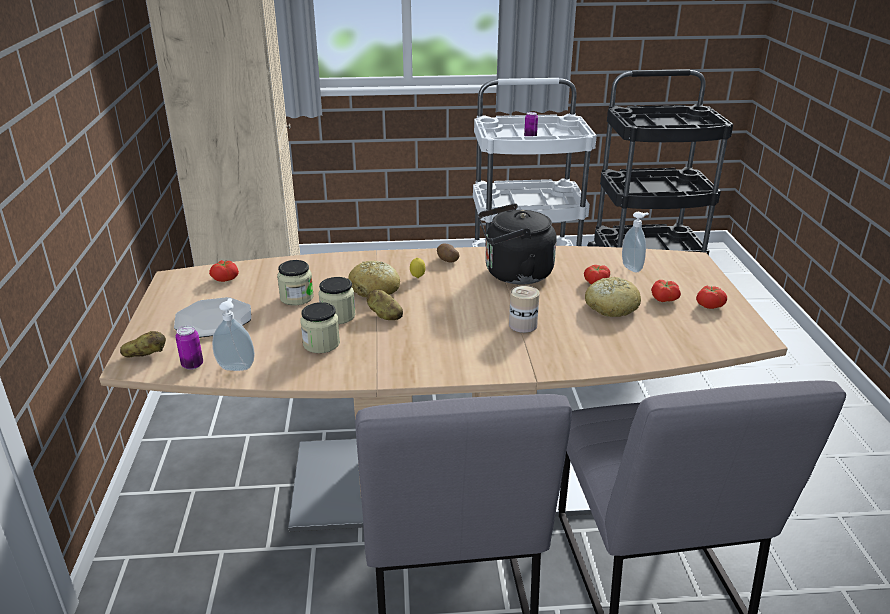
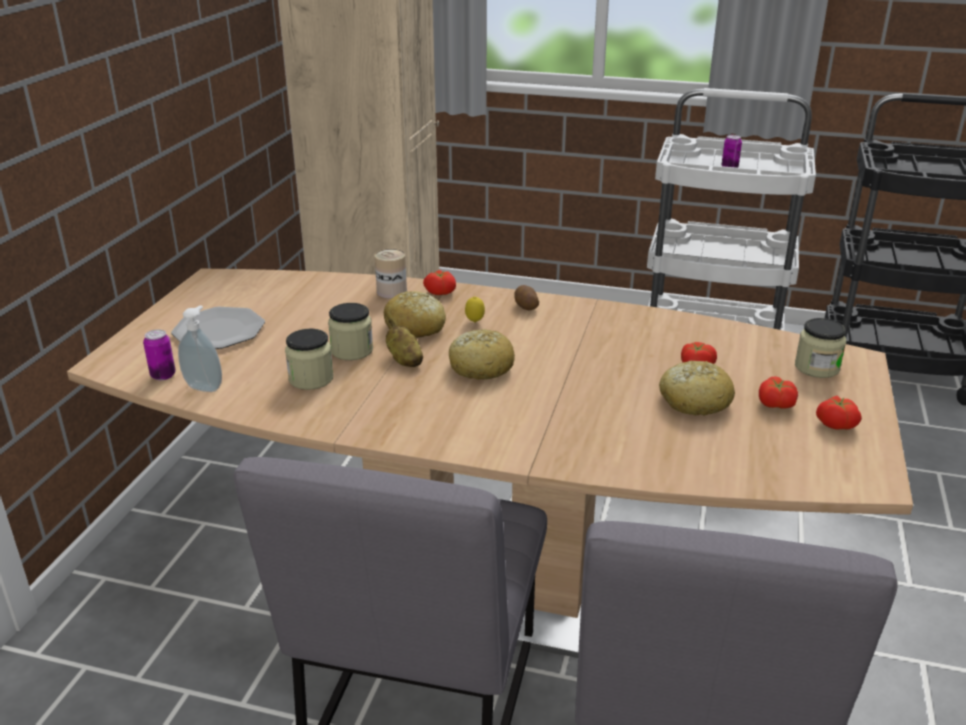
camera: 20 degrees right, 0 degrees up
potato [120,331,166,358] -> none
tomato [209,260,239,282] -> tomato moved to [423,270,456,295]
jar [277,260,314,305] -> jar moved to [795,318,846,378]
black kettle [478,204,557,284] -> none
can [509,285,540,333] -> can moved to [375,249,407,299]
soap dispenser [622,212,649,272] -> none
none -> bread [449,329,515,380]

